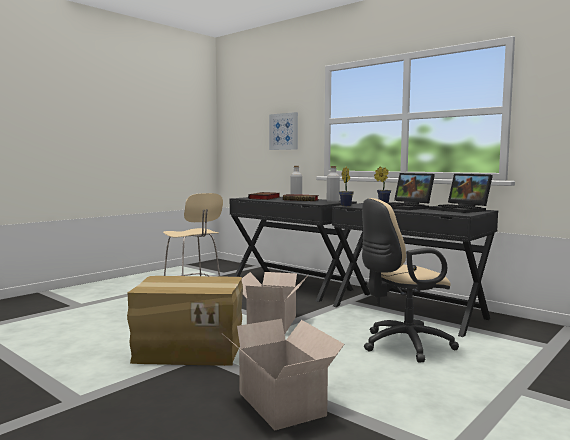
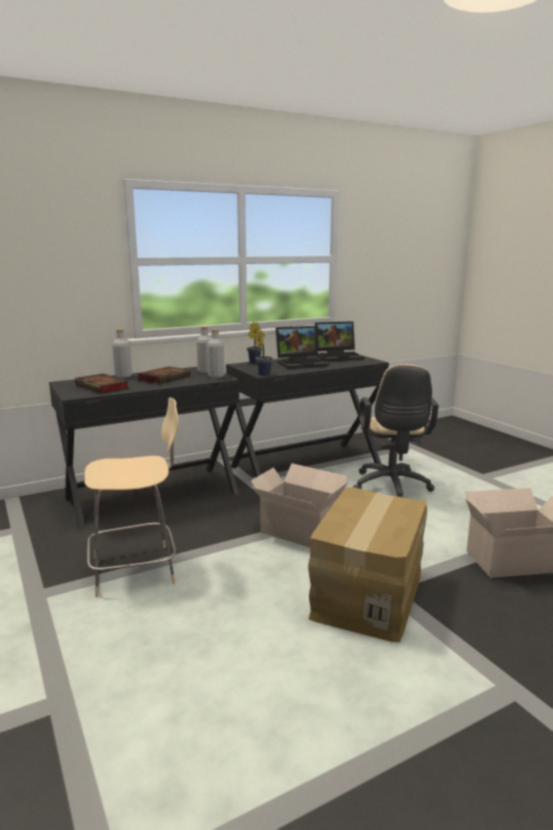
camera: 70 degrees left, 10 degrees up
picture [269,112,298,150] -> none
none -> grey bottle [207,329,225,378]

